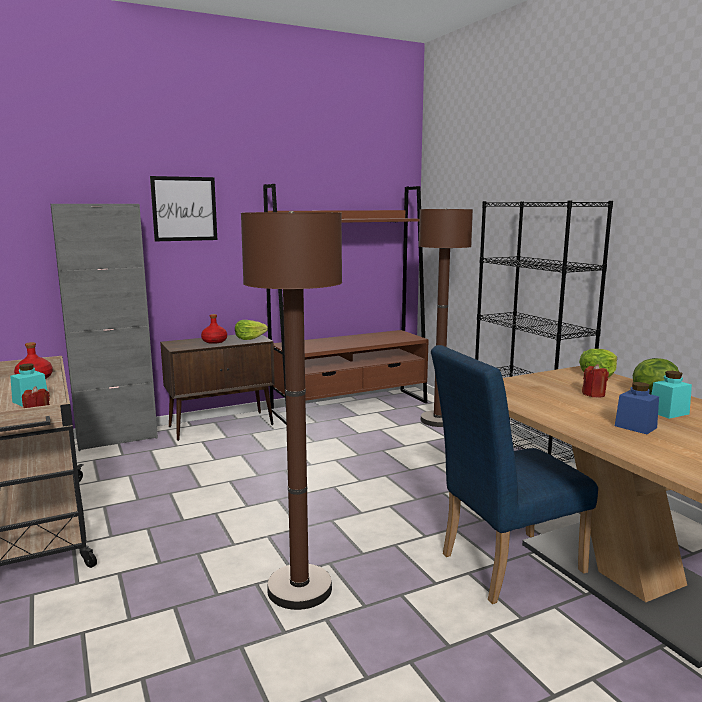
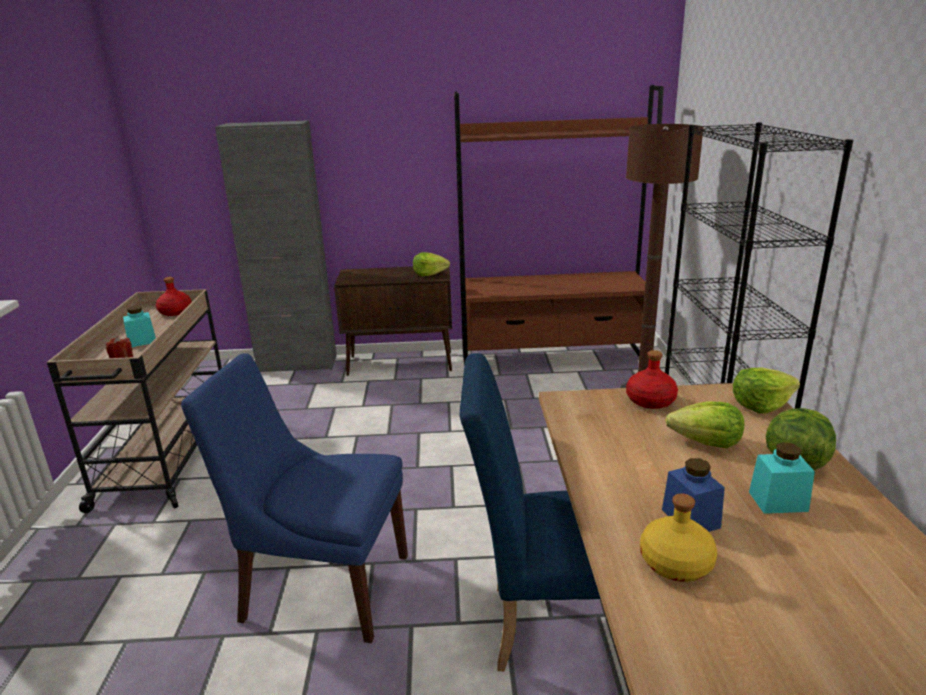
camera: 25 degrees right, 10 degrees up
picture [150,176,217,241] -> none
red bottle [201,314,227,344] -> red bottle moved to [626,350,678,409]
brown floor lamp [241,211,342,610] -> blue chair [181,353,408,643]
red candle [582,364,609,397] -> lettuce [666,401,744,448]
none -> yellow bottle [640,493,717,582]

